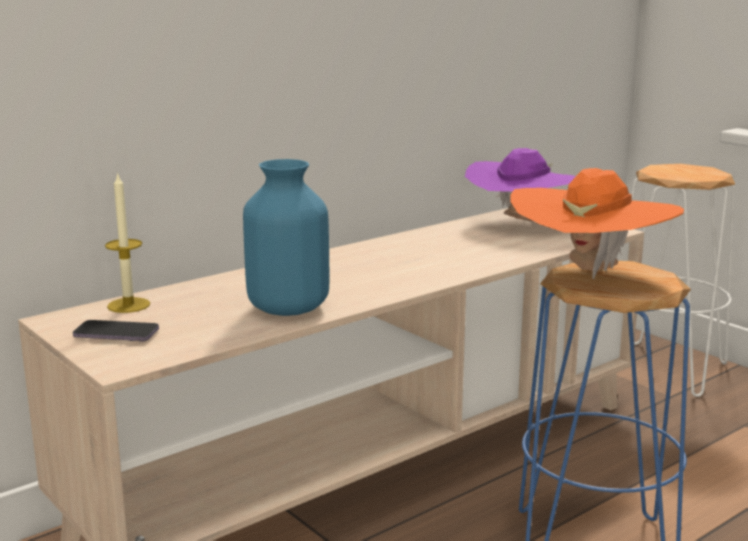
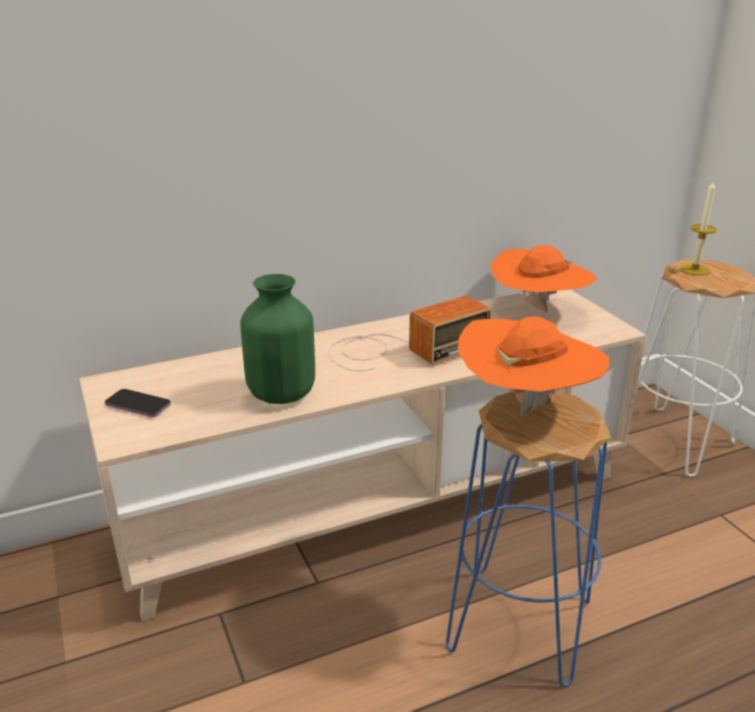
camera: 15 degrees right, 10 degrees up
candle [105,172,150,313] -> candle moved to [680,179,717,275]
blue vase [243,159,329,316] -> green vase [240,274,315,404]
purple hat [465,148,576,222] -> orange hat [490,245,597,312]
none -> radio [329,295,492,371]

